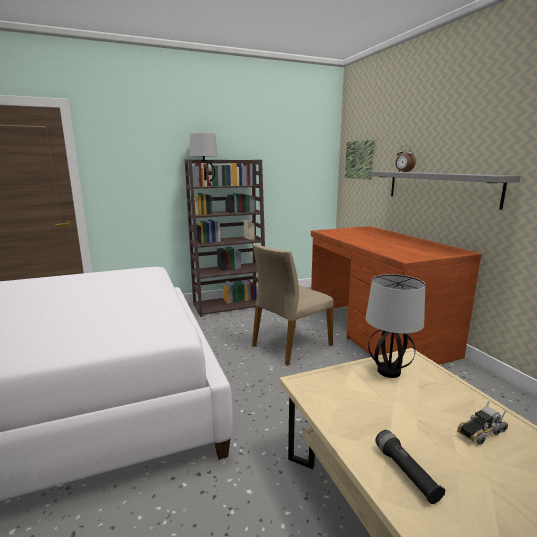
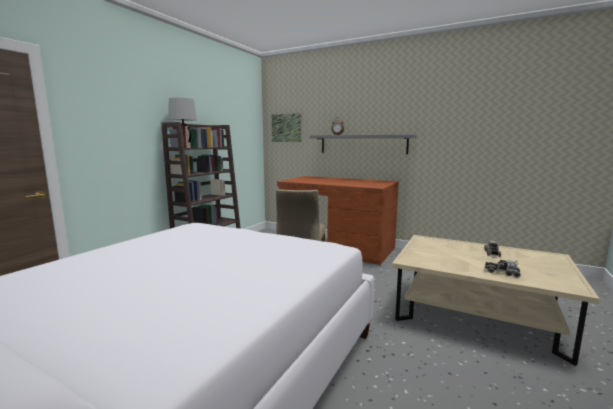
camera: 40 degrees left, 5 degrees down
table lamp [366,274,425,378] -> none
black flashlight [375,430,446,504] -> toy truck [485,260,521,277]

